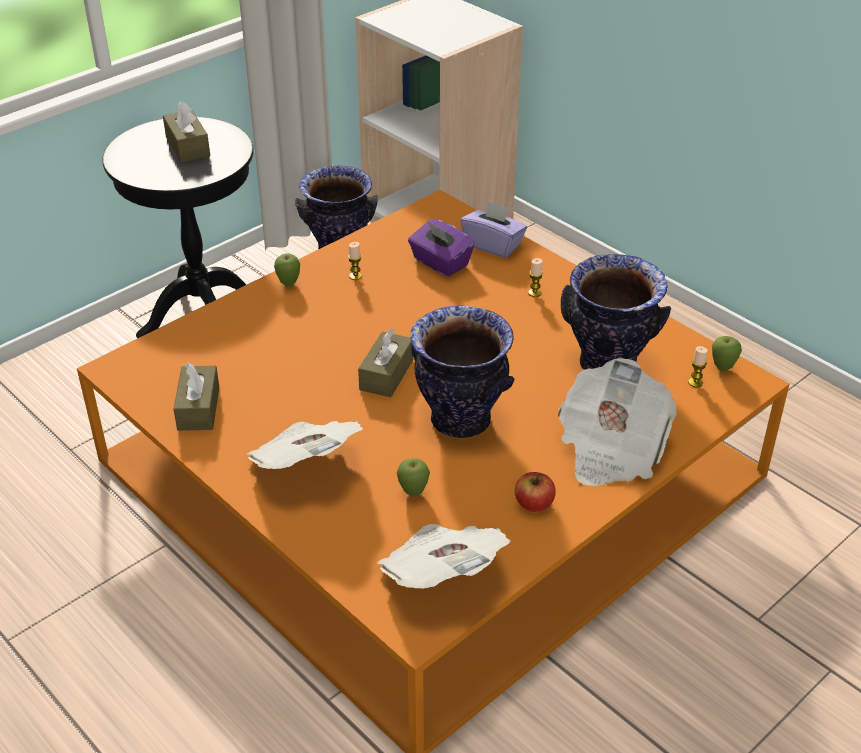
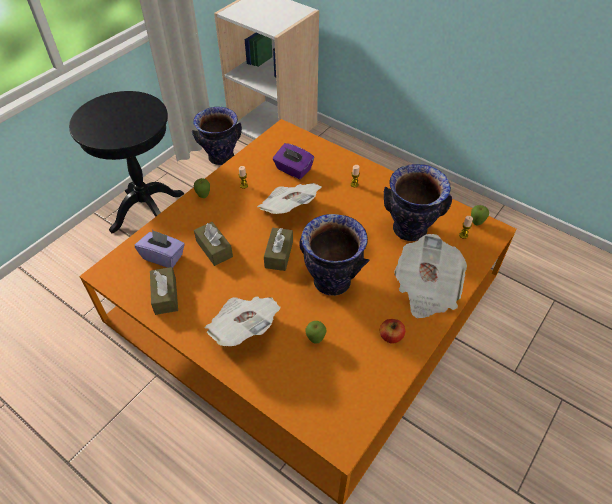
camera: 10 degrees left, 10 degrees up
brown tissue box [163,101,210,163] -> brown tissue box moved to [194,222,233,266]
newspaper [377,524,511,588] -> newspaper moved to [257,183,322,214]
purple tissue box [460,200,527,258] -> purple tissue box moved to [135,230,185,268]

